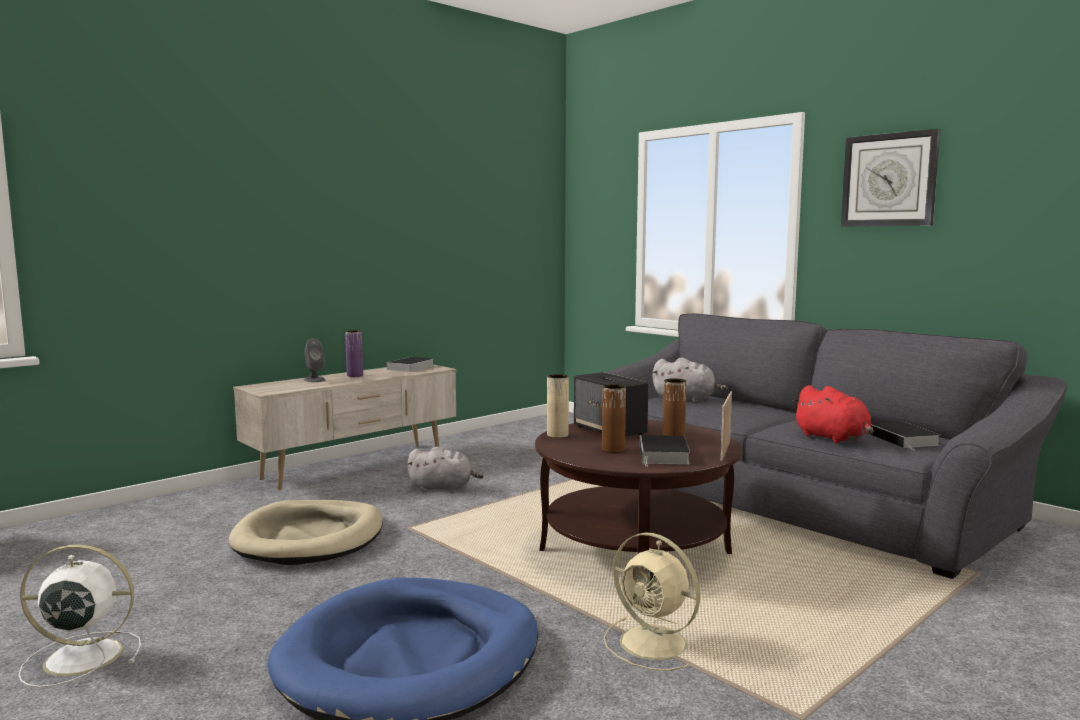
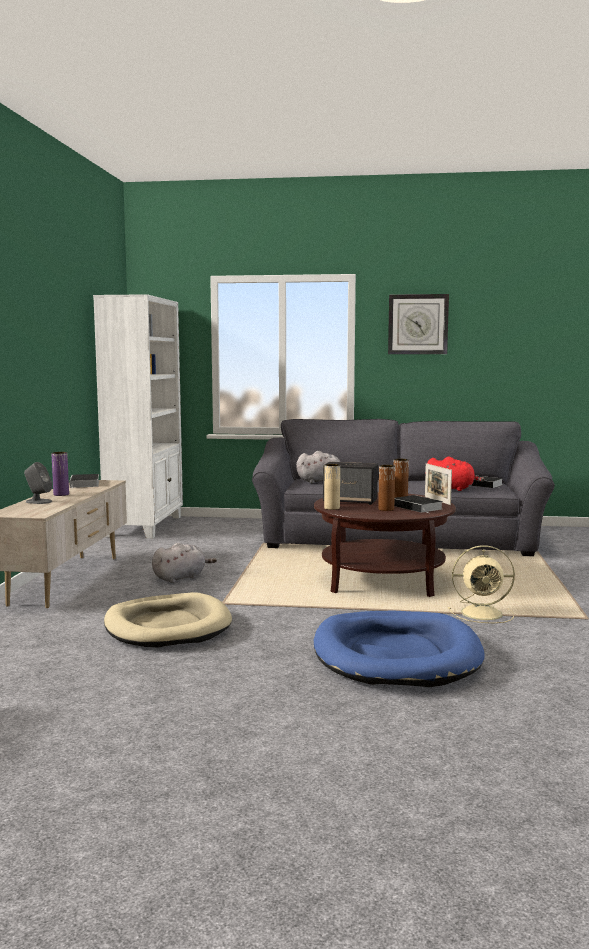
camera: 40 degrees left, 0 degrees up
white fan [18,544,141,688] -> none
none -> white bookcase [93,294,183,539]

